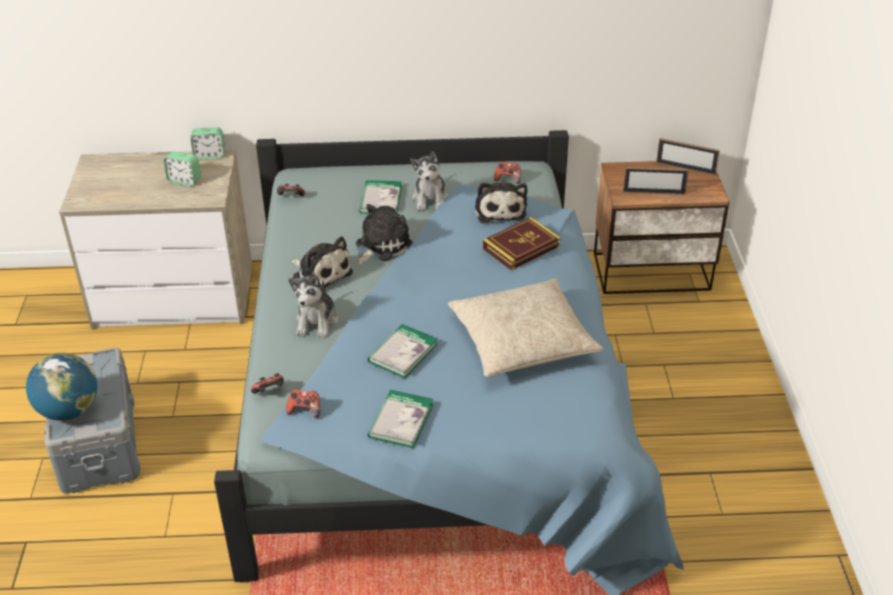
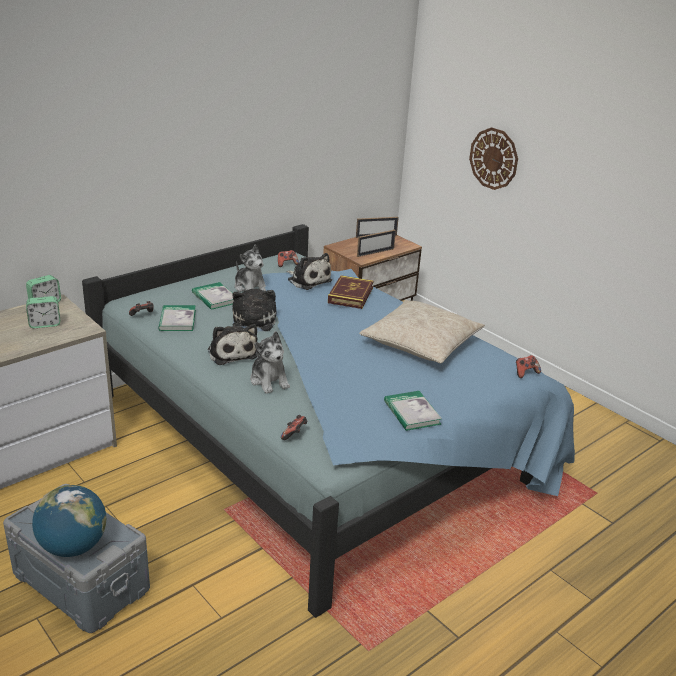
camera: 40 degrees left, 10 degrees down
game controller [286,389,320,418] -> game controller moved to [516,355,541,378]
plush toy [290,236,353,291] -> plush toy turned 60 degrees clockwise [208,324,258,365]
book [368,324,438,378] -> book moved to [158,305,196,331]
none -> wall clock [469,127,518,190]

